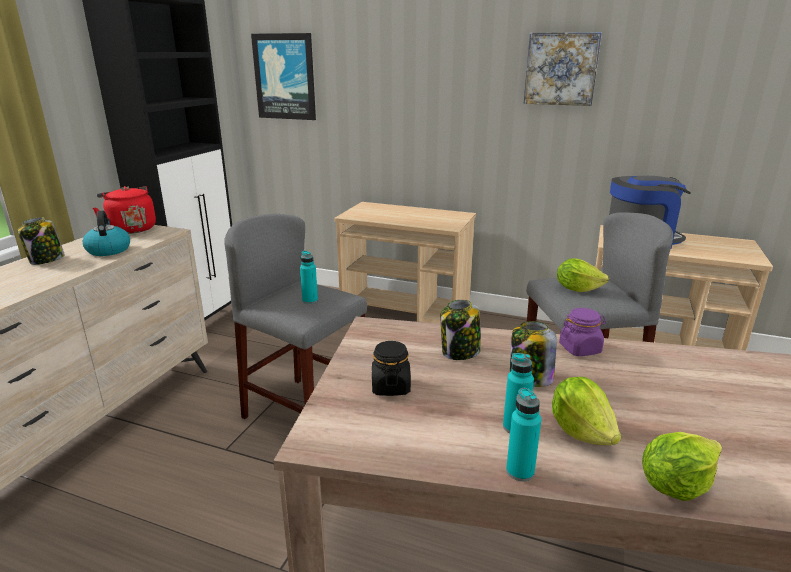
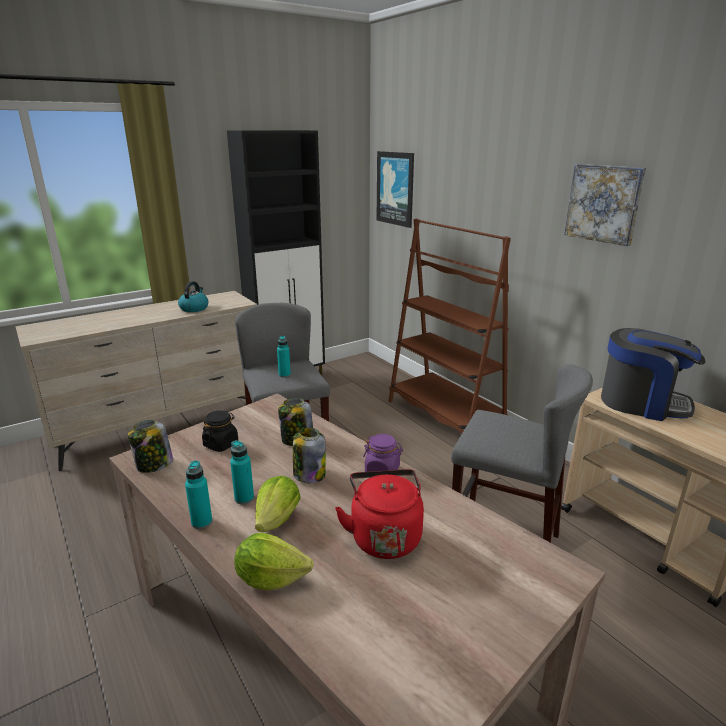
camera: 35 degrees right, 0 degrees up
jar [17,217,65,265] -> jar moved to [128,420,173,473]
red kettle [93,186,156,234] -> red kettle moved to [335,469,424,559]
beige cart [334,202,476,324] -> brown bookcase [389,219,511,434]
lettuce [557,258,609,292] -> none

